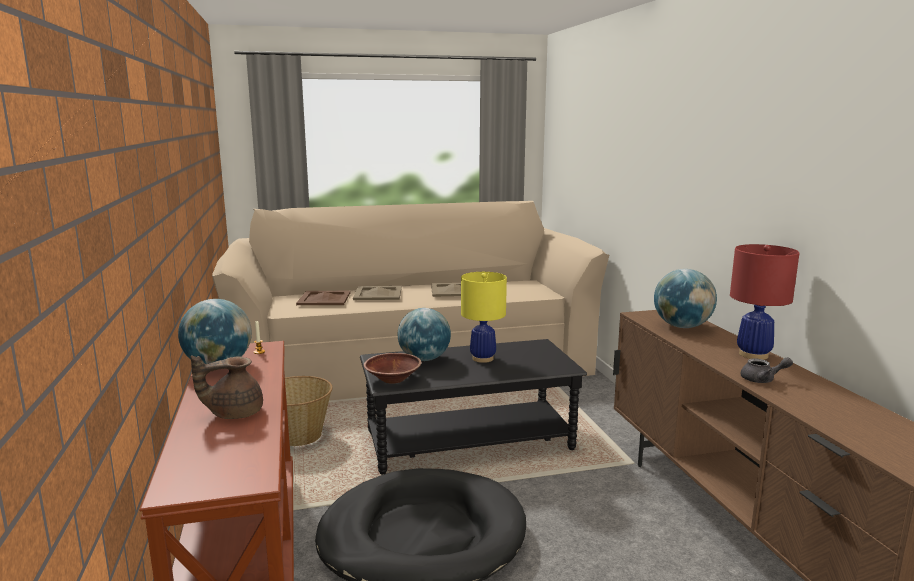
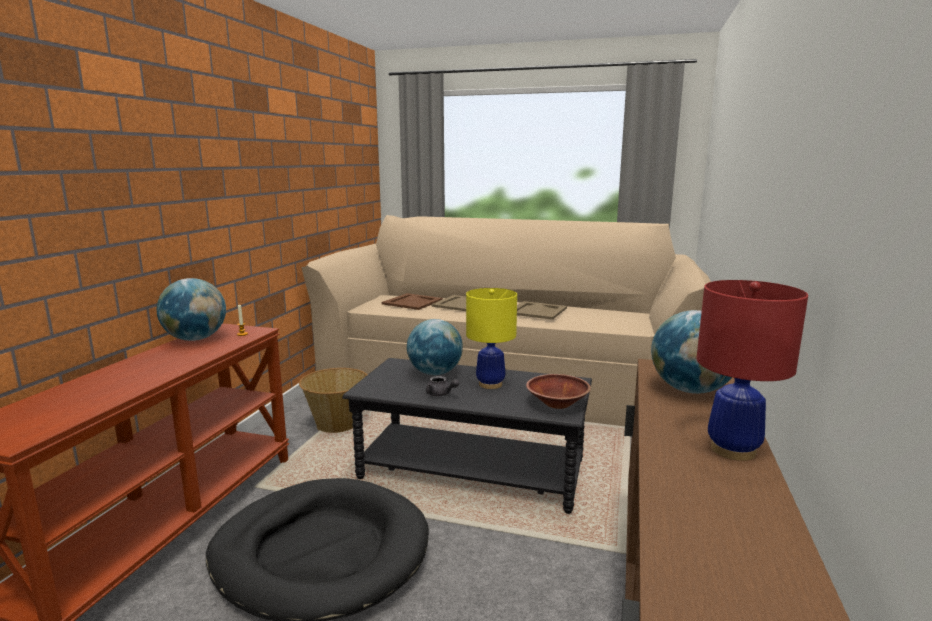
camera: 30 degrees right, 0 degrees up
brown teapot [191,355,263,419] -> none
brown bowl [364,353,421,384] -> brown bowl moved to [526,374,591,409]
grey teapot [741,357,793,383] -> grey teapot moved to [426,376,459,396]

